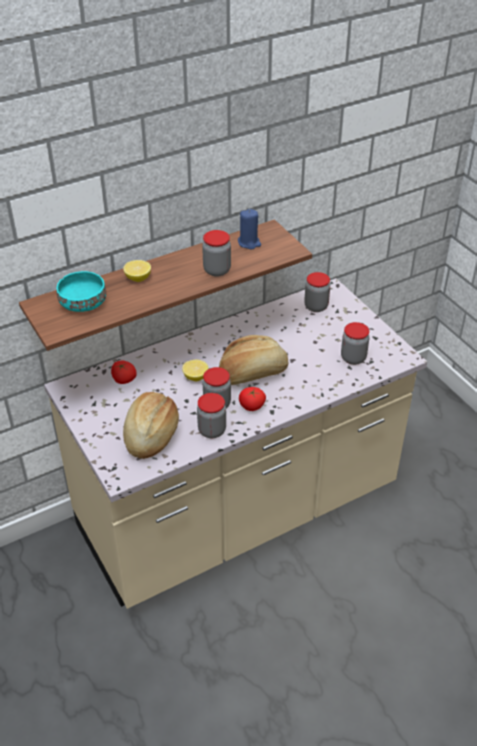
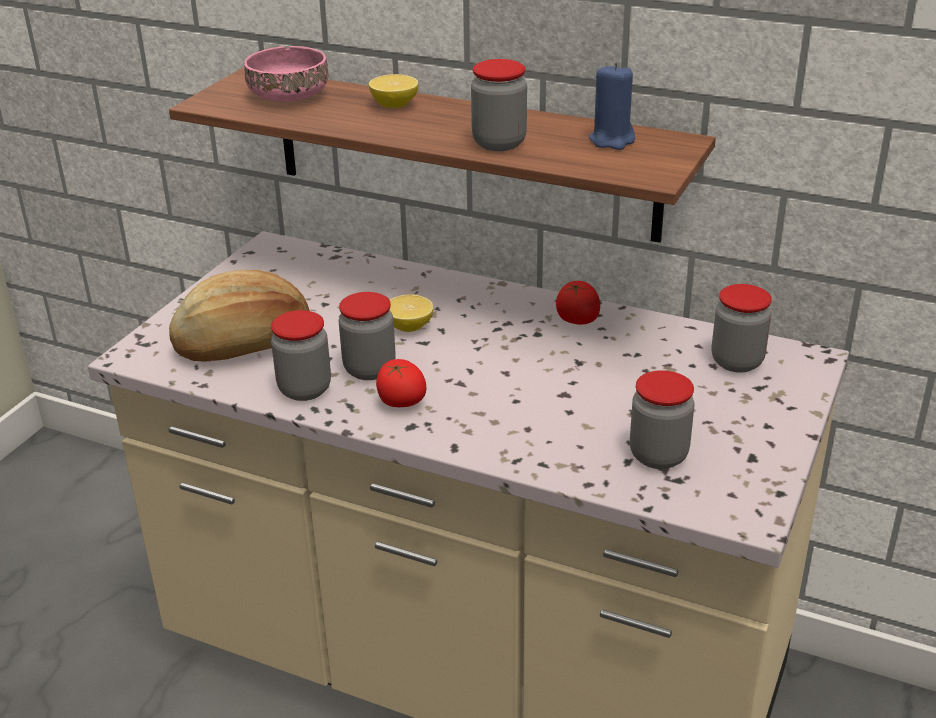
camera: 55 degrees right, 10 degrees down
turquoise bowl [56,271,106,312] -> pink bowl [244,46,328,101]
tomato [111,361,137,384] -> tomato moved to [556,281,600,325]
bread [219,335,288,385] -> none

